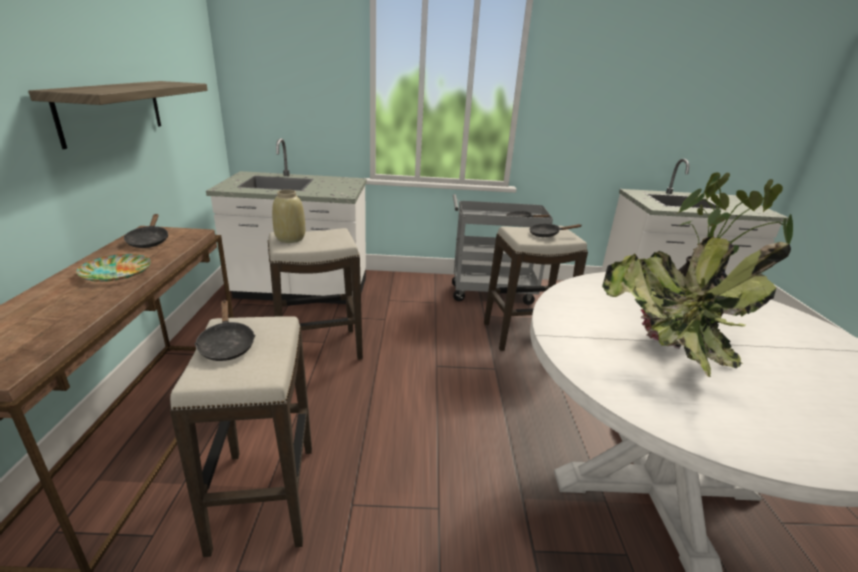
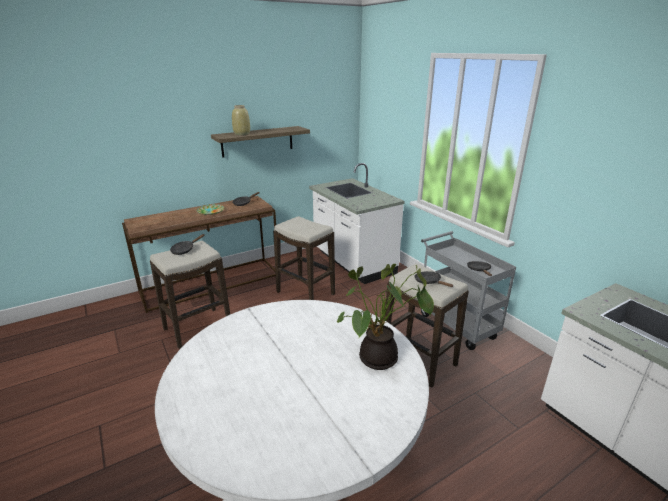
camera: 60 degrees right, 0 degrees up
beige vase [272,190,305,243] -> beige vase moved to [232,105,250,135]
potted plant [602,236,791,377] -> none

